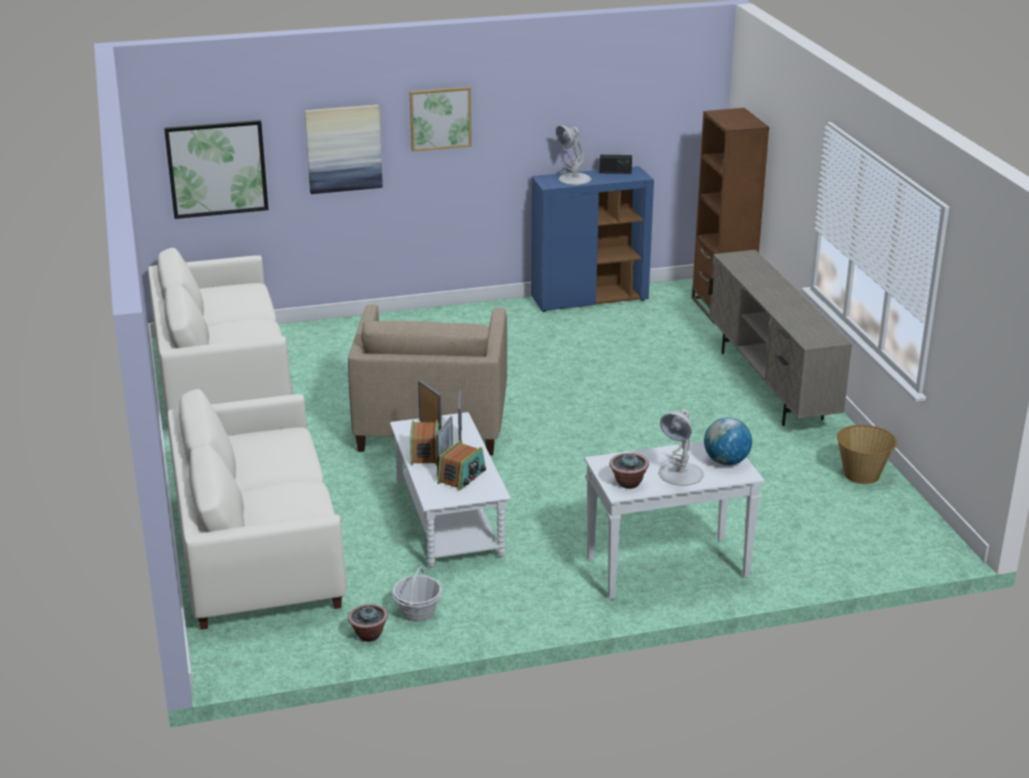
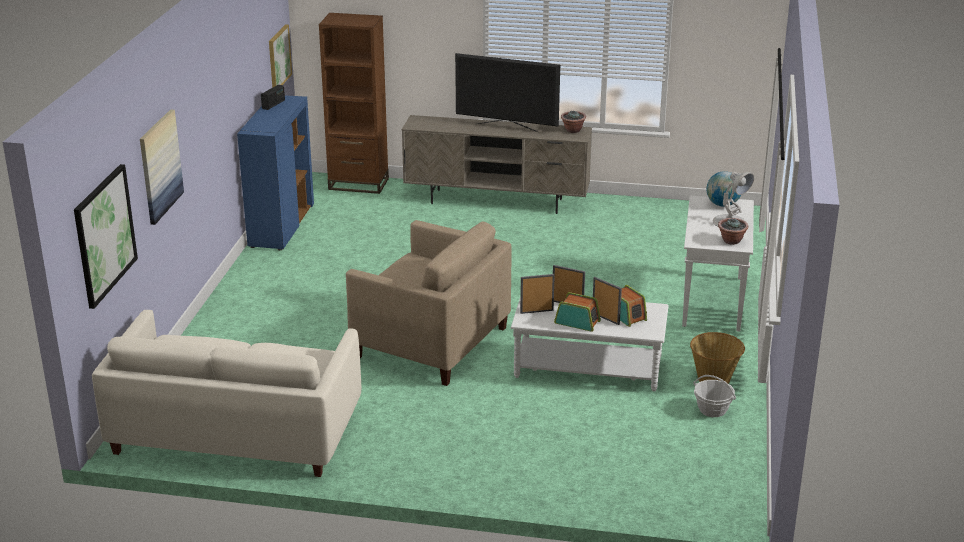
camera: 65 degrees left, 0 degrees up
white sofa [168,389,347,630] -> none
potted plant [348,604,388,642] -> potted plant moved to [561,111,586,133]
picture [410,87,472,152] -> picture moved to [269,24,292,88]
white table lamp [556,125,591,185] -> none
basket [837,425,897,484] -> basket moved to [690,332,745,384]
none -> television [455,53,560,132]

